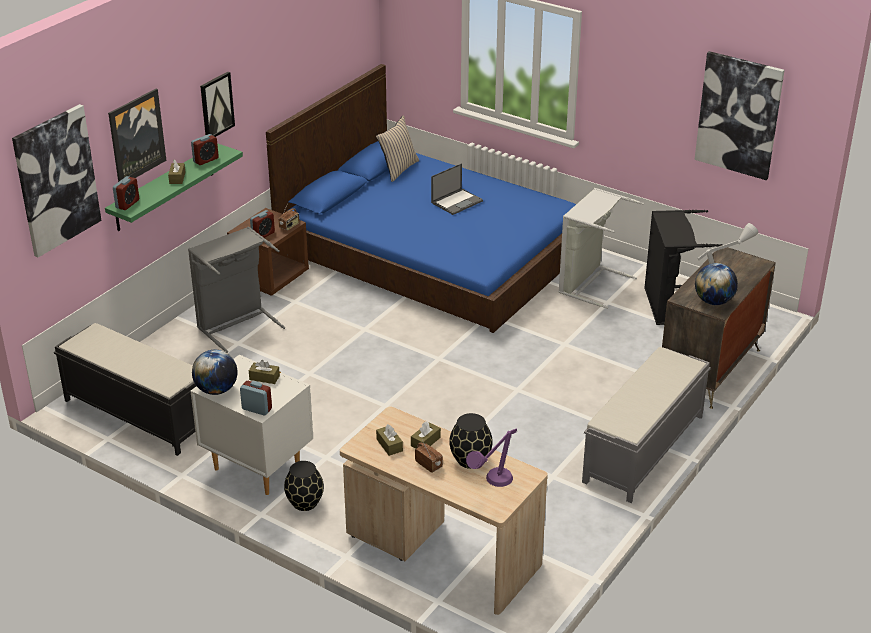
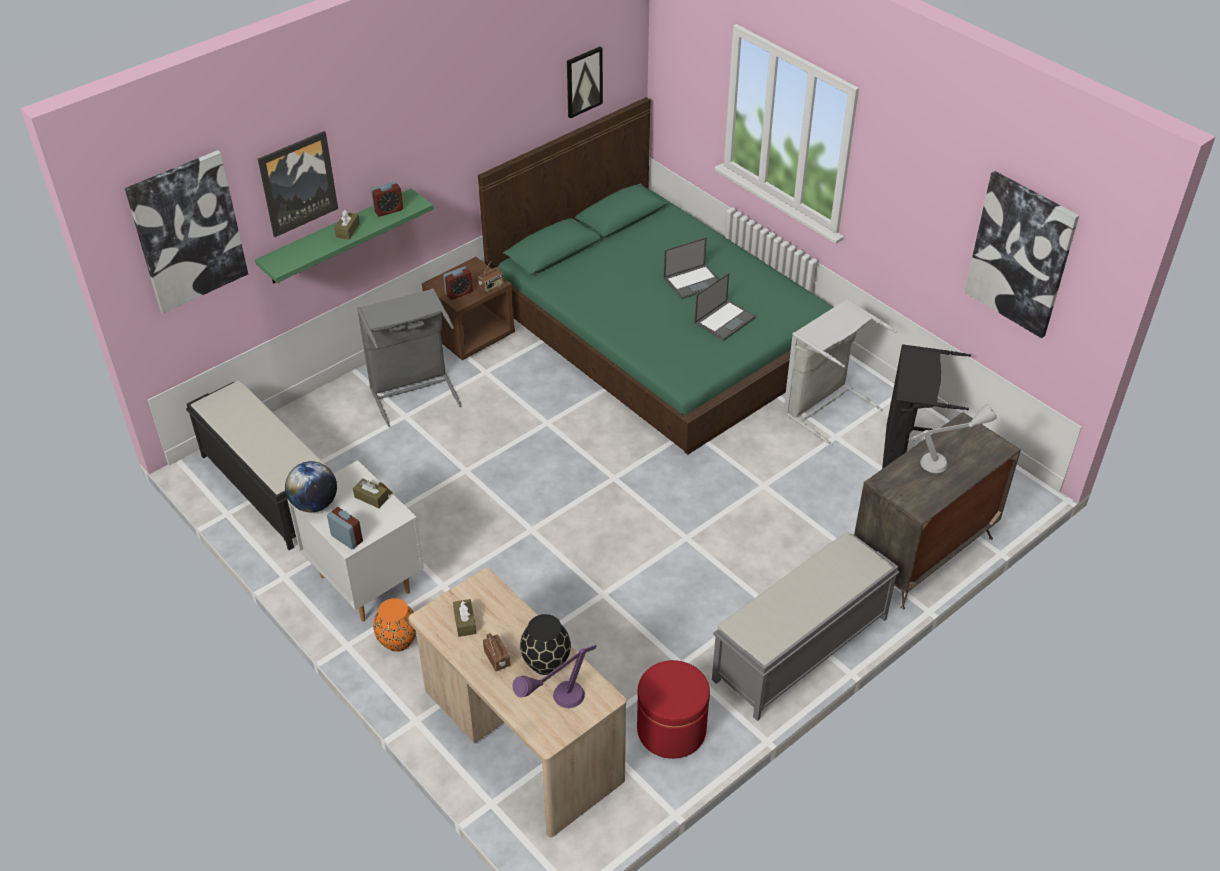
camera: 15 degrees right, 10 degrees up
alarm clock [113,176,139,210] -> none
picture [200,72,235,137] -> picture moved to [567,46,603,118]
blue bed [266,64,576,333] -> green bed [478,97,833,455]
black vase [284,461,324,511] -> orange vase [373,598,416,652]
beige pillow [376,115,419,182] -> none
brown tissue box [411,421,441,449] -> none
globe [695,263,738,305] -> none
none -> red ottoman [637,660,710,759]
none -> laptop [694,273,756,341]

